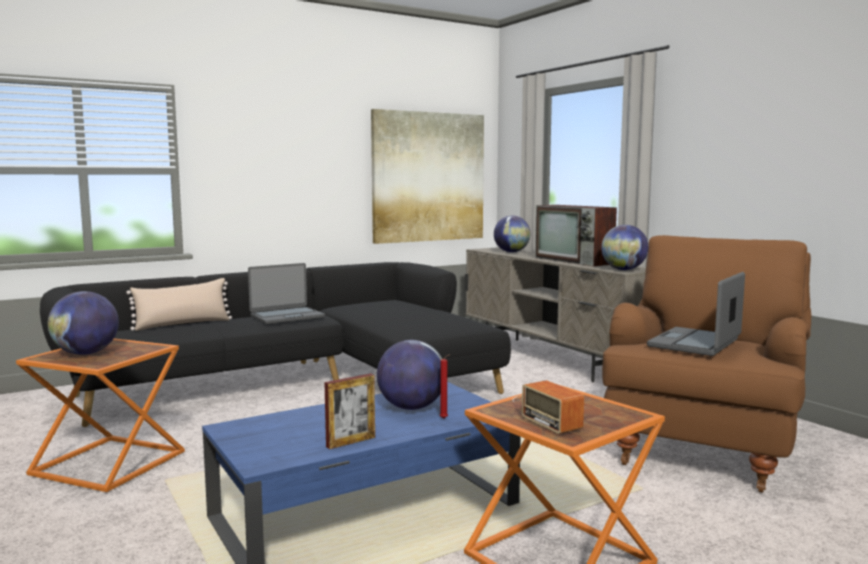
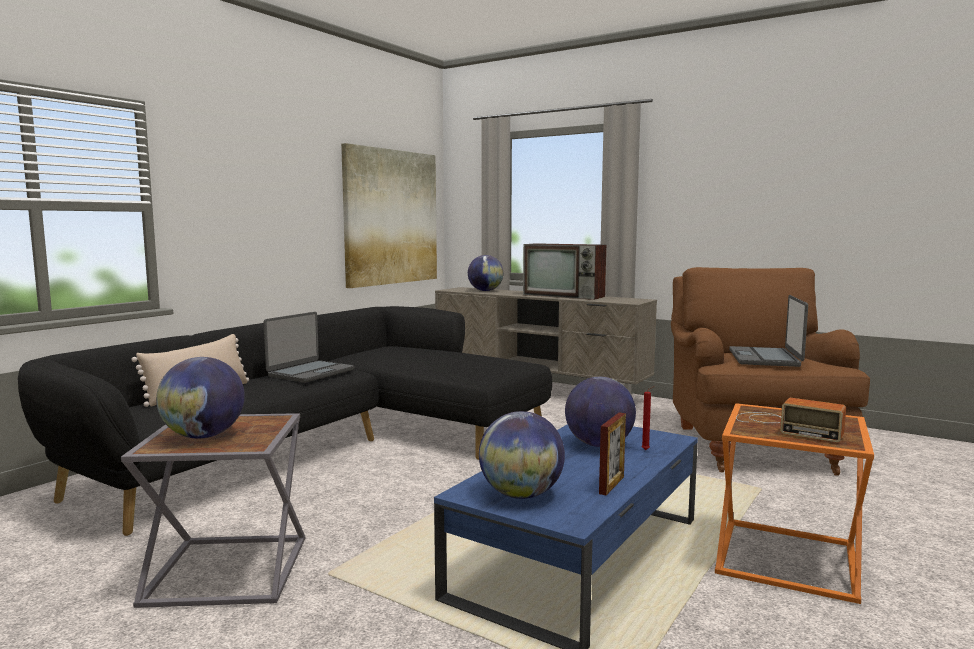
camera: 25 degrees left, 0 degrees up
orange side table [16,338,185,492] -> grey side table [121,413,305,608]
globe [601,225,648,270] -> globe moved to [479,411,565,499]

